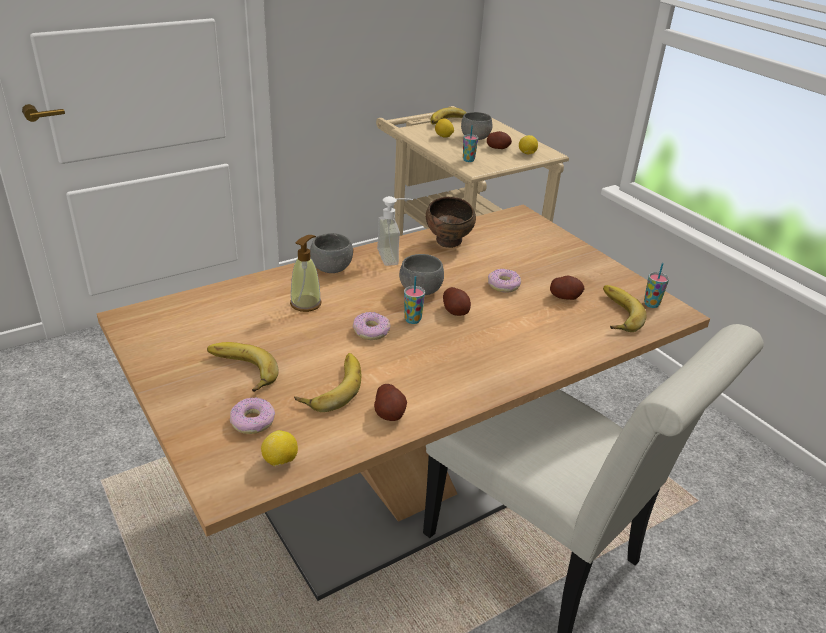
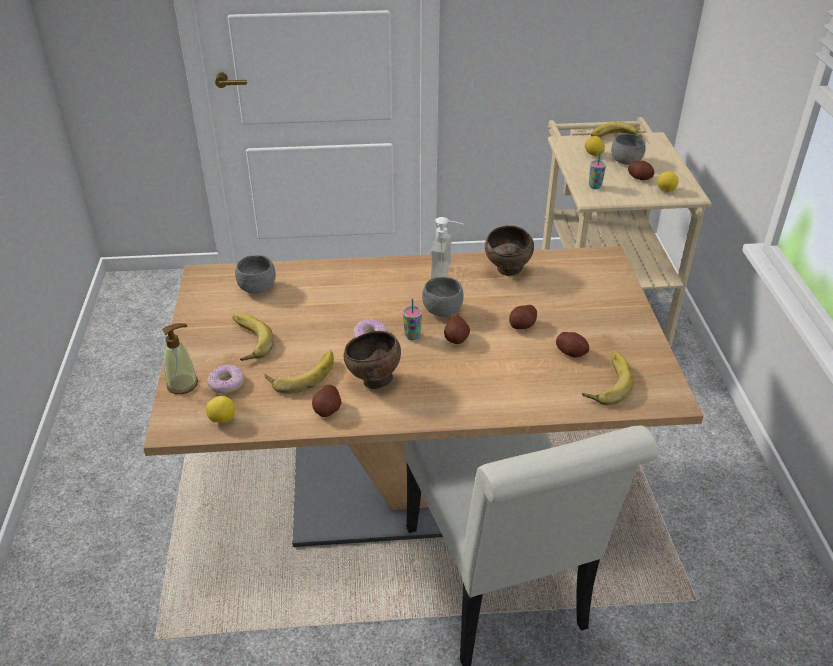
camera: 30 degrees right, 5 degrees up
soap dispenser [290,235,321,312] -> soap dispenser moved to [162,323,198,394]
grey bowl [310,233,353,273] -> grey bowl moved to [235,255,276,294]
donut [488,268,521,293] -> potato [509,305,537,329]
cup [644,263,669,308] -> none
none -> brown bowl [344,331,401,389]

